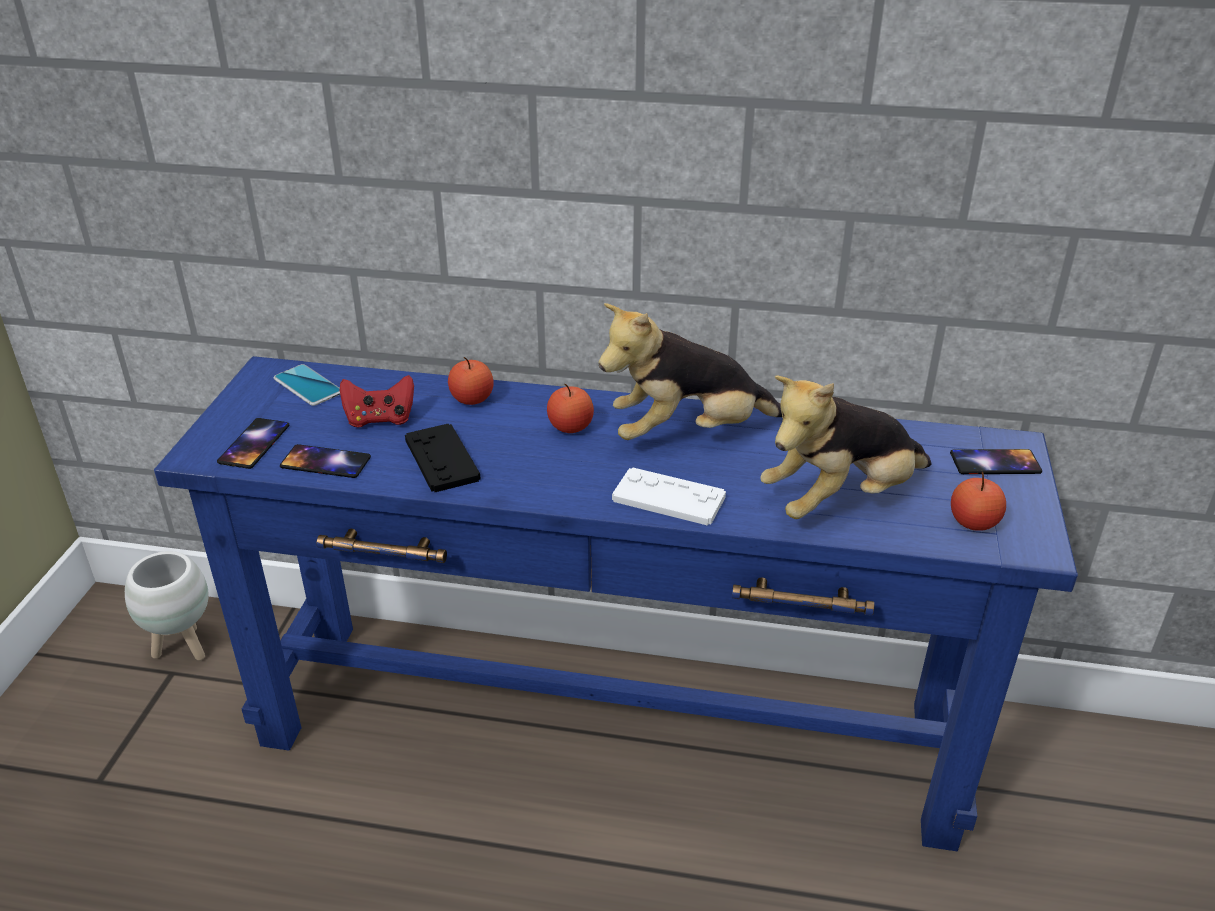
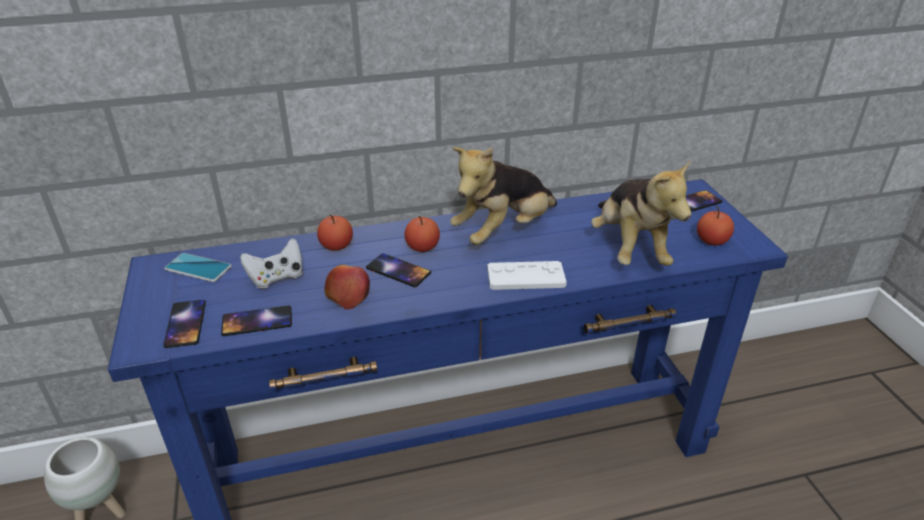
camera: 25 degrees left, 0 degrees up
red game controller [340,375,414,427] -> white game controller [240,238,303,289]
black game controller [405,424,480,492] -> apple [324,265,370,310]
plush toy [760,375,931,519] -> plush toy turned 45 degrees counterclockwise [591,161,691,266]
none -> phone [366,253,431,287]

